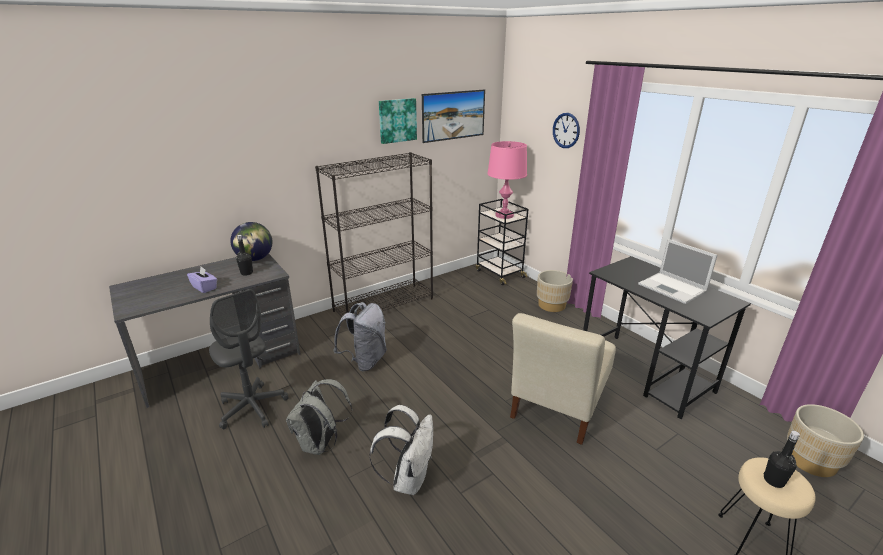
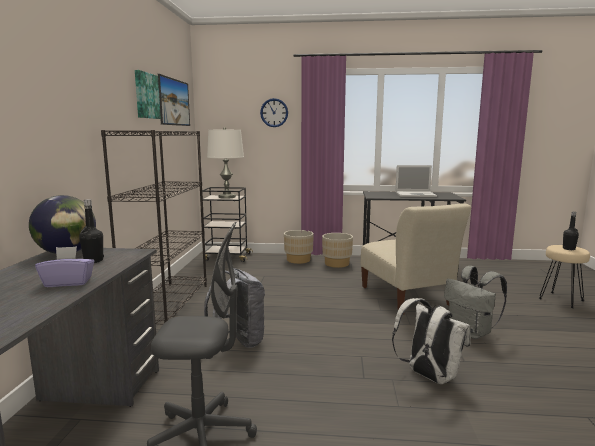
camera: 50 degrees left, 15 degrees down
grey backpack [286,379,352,455] -> grey backpack moved to [444,266,507,339]
pink table lamp [487,141,527,219] -> white table lamp [207,127,244,199]
beige planter [787,404,864,477] -> beige planter moved to [322,233,353,268]

